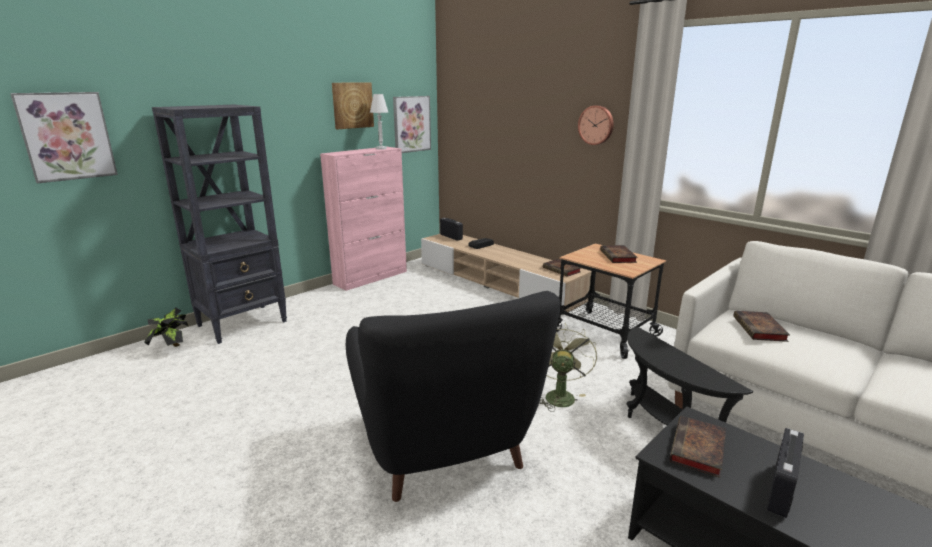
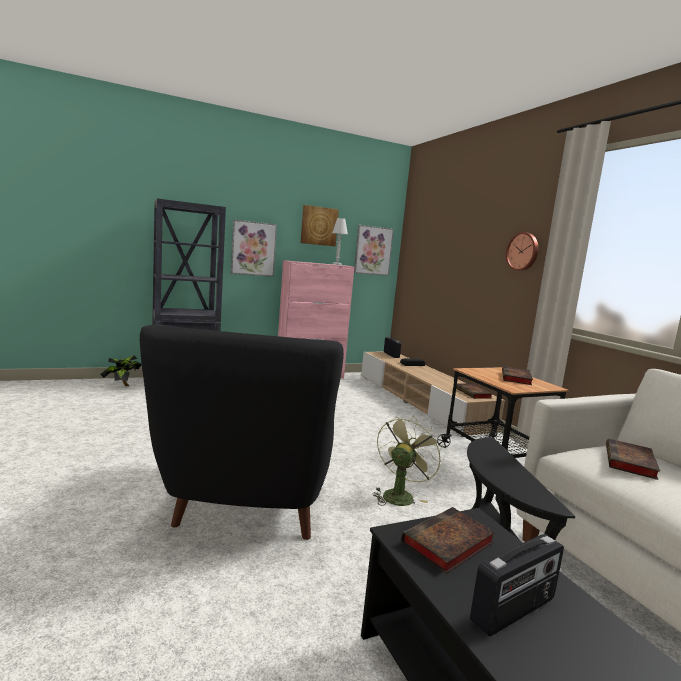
camera: 20 degrees right, 10 degrees down
picture [10,92,118,183] -> picture moved to [231,220,277,277]

